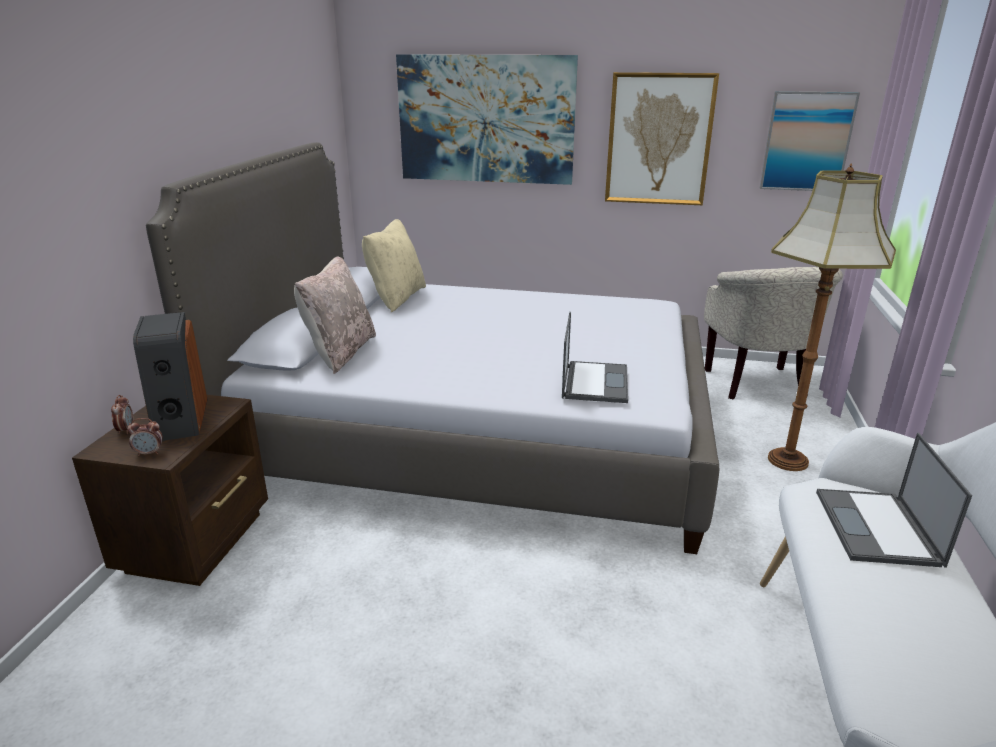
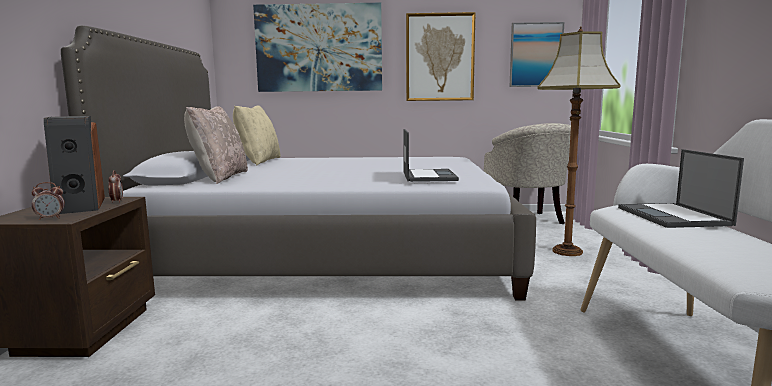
camera: 10 degrees left, 15 degrees down
alarm clock [111,395,133,434] -> alarm clock moved to [108,170,123,203]

